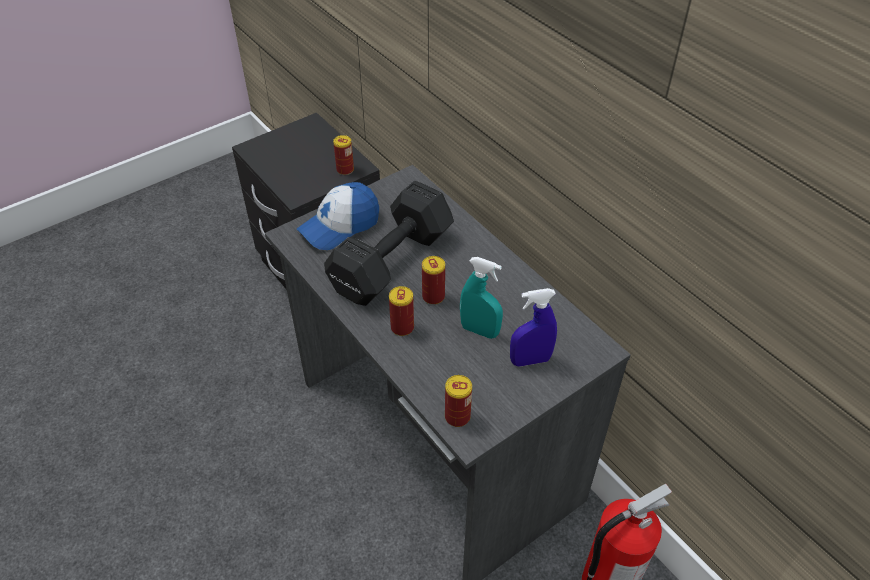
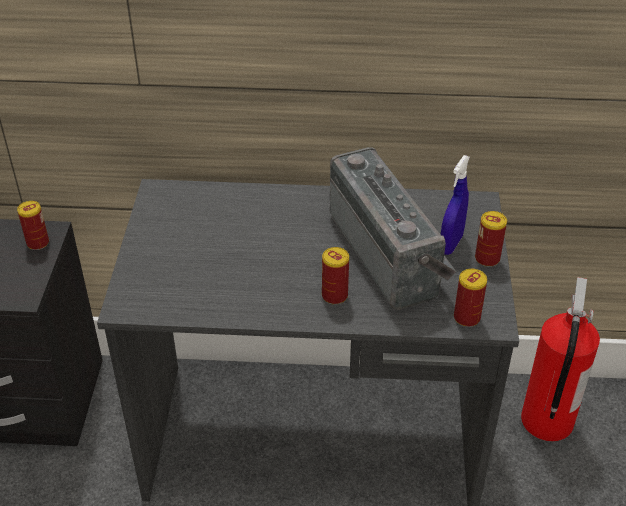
camera: 50 degrees left, 5 degrees down
cap [297,182,379,250] -> none
black dumbbell [324,181,454,306] -> none
can [422,256,445,305] -> can moved to [475,211,507,267]
turquoise spray bottle [460,257,503,339] -> radio [330,147,456,310]

